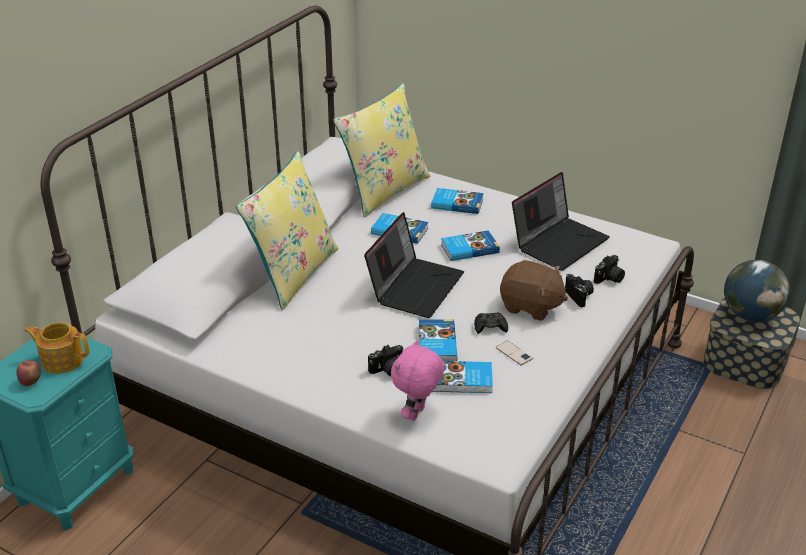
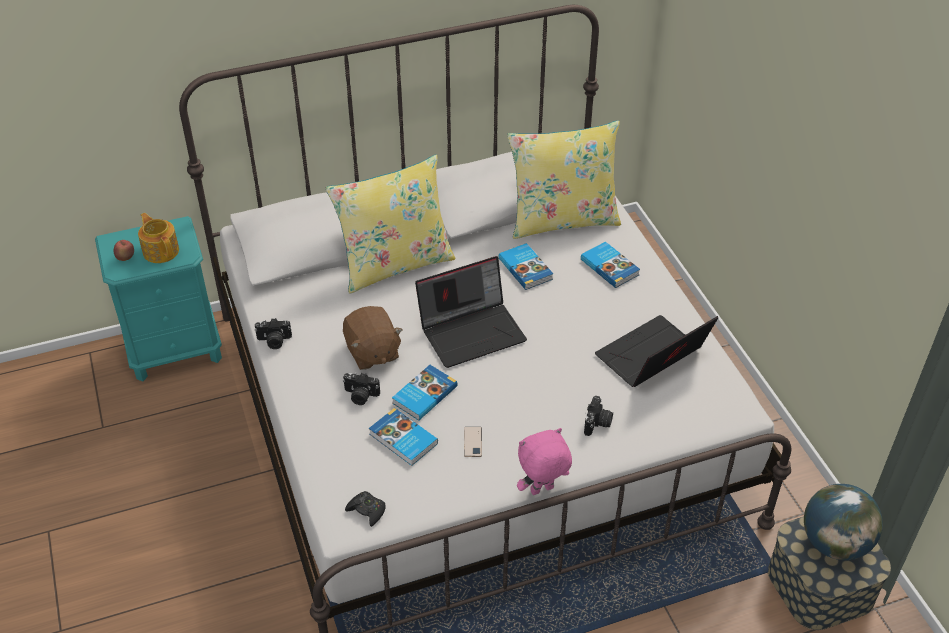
camera: 40 degrees right, 10 degrees up
pink plush toy [391,340,445,421] -> pink plush toy moved to [517,428,572,495]
book [441,230,500,261] -> none
black game controller [474,313,508,334] -> black game controller moved to [345,491,385,527]
brown plush toy [500,260,568,321] -> brown plush toy moved to [343,306,403,370]
laptop [512,172,609,271] -> laptop turned 150 degrees clockwise [595,315,718,387]
camera [594,255,625,284] -> camera moved to [255,318,292,349]

